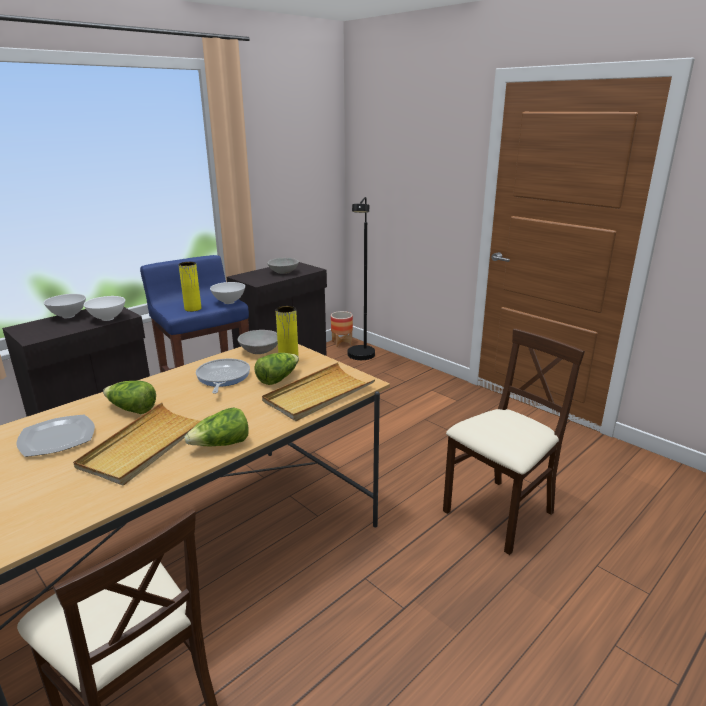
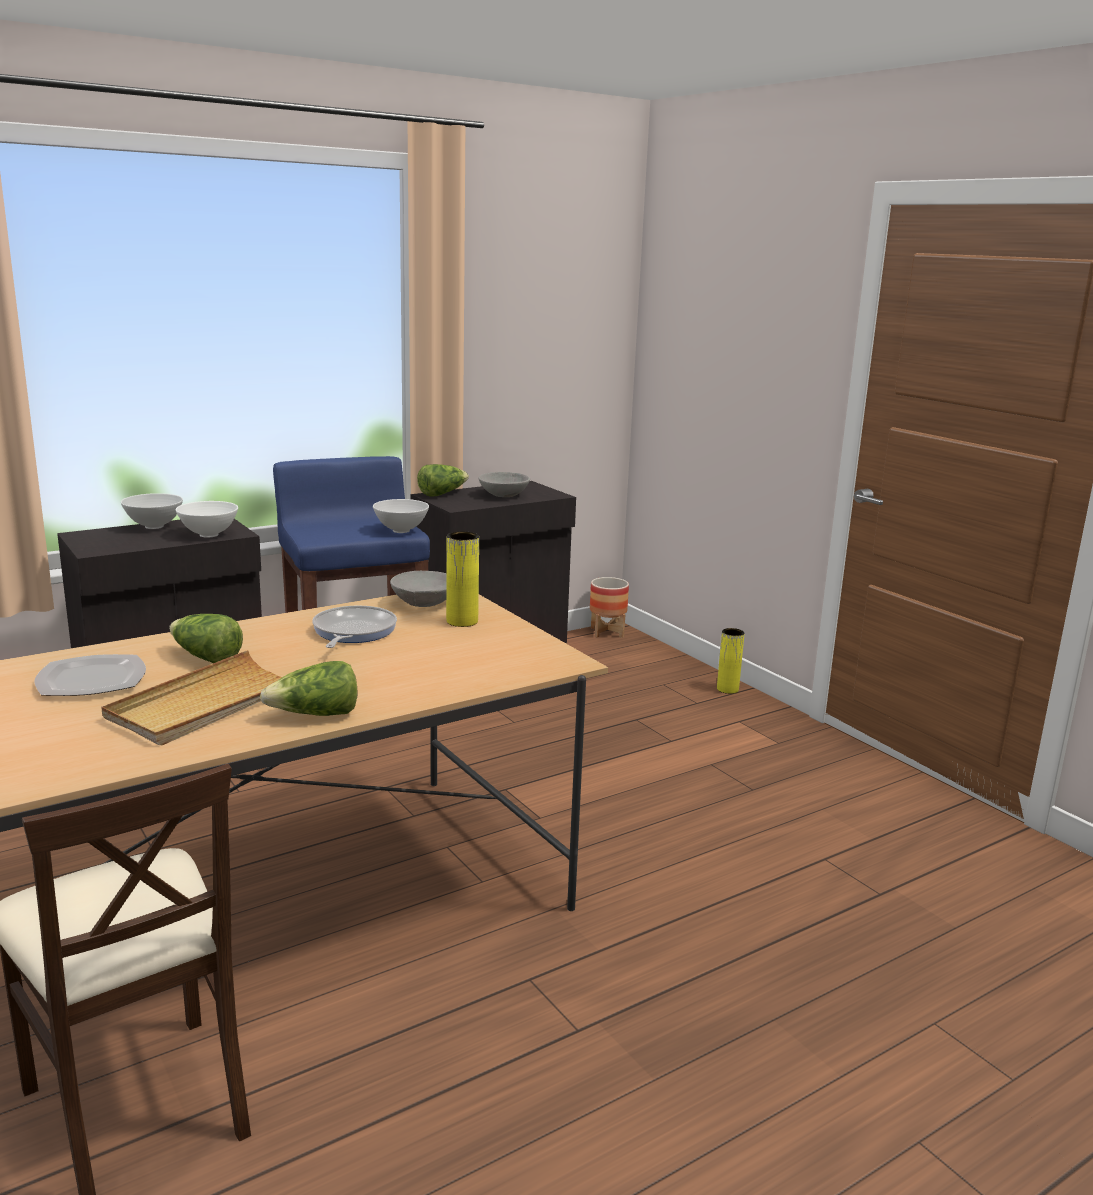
camera: 10 degrees right, 5 degrees down
yellow vase [179,262,201,312] -> yellow vase moved to [717,628,745,694]
lettuce [254,353,299,385] -> lettuce moved to [417,464,469,497]
beige tray [262,362,376,421] -> none
black floor lamp [348,197,375,360] -> none
beige chair [443,328,585,555] -> none

